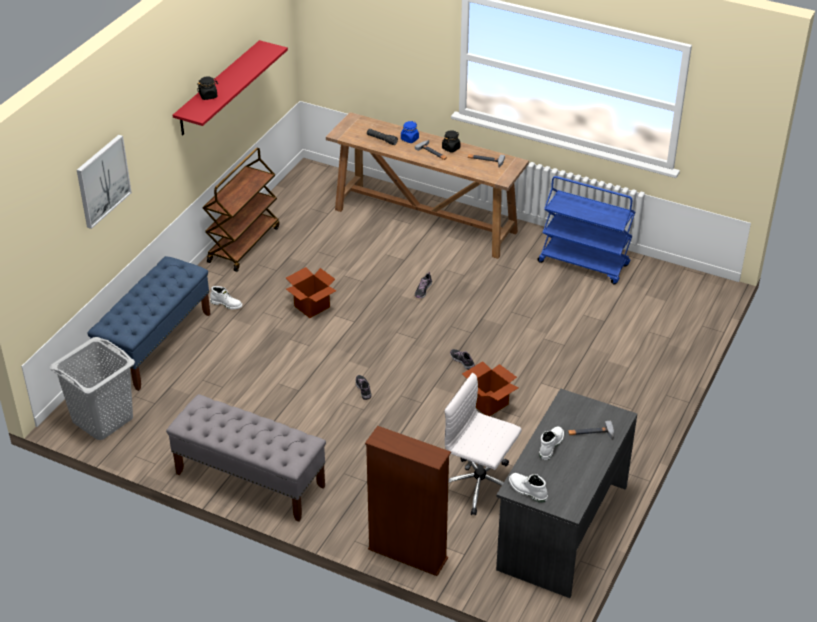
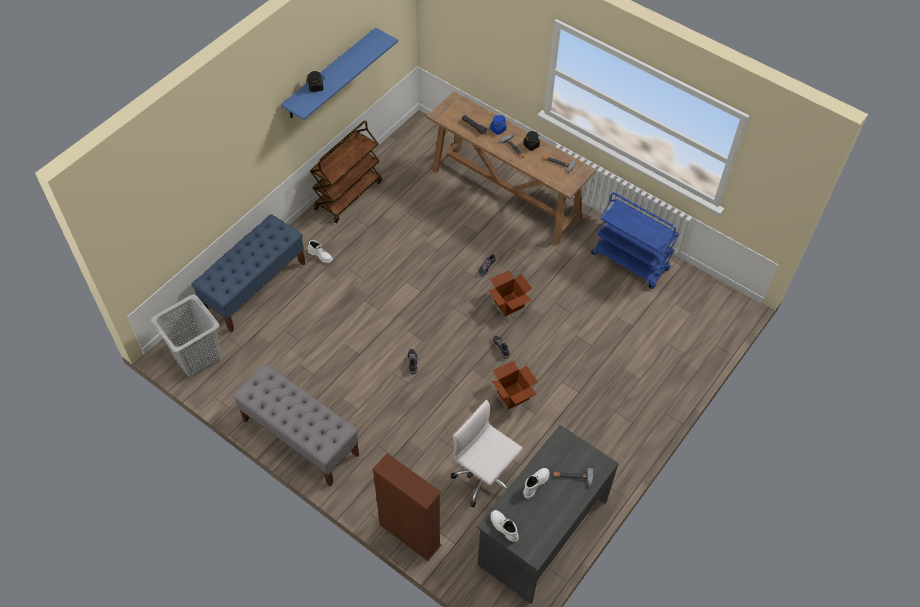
camera: 10 degrees right, 15 degrees up
picture [77,135,132,229] -> none
red shelf [173,40,288,135] -> blue shelf [281,28,398,120]
cardboard box [286,267,337,318] -> cardboard box moved to [489,270,532,316]

